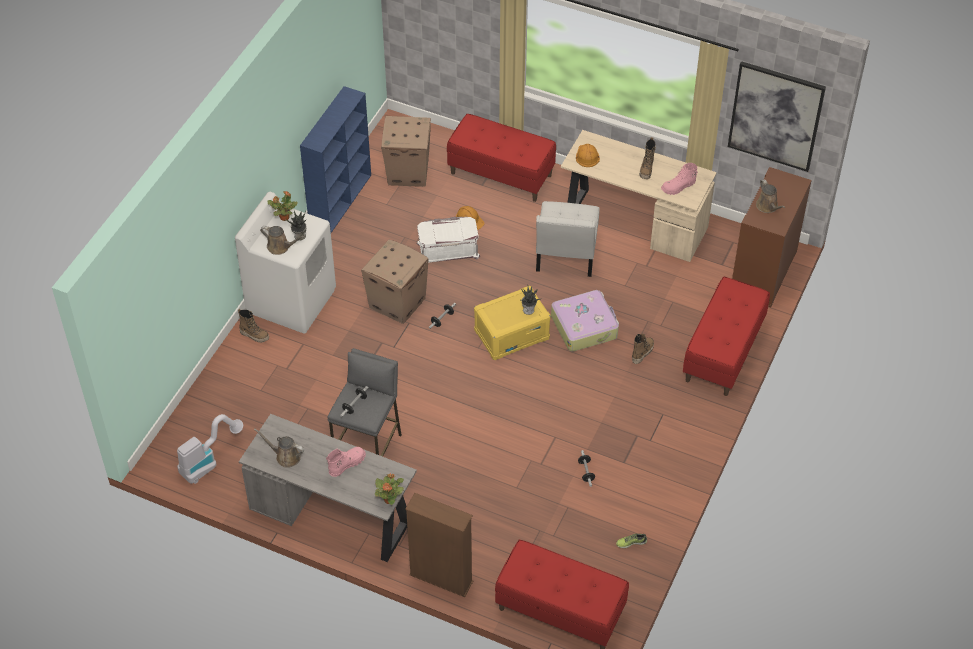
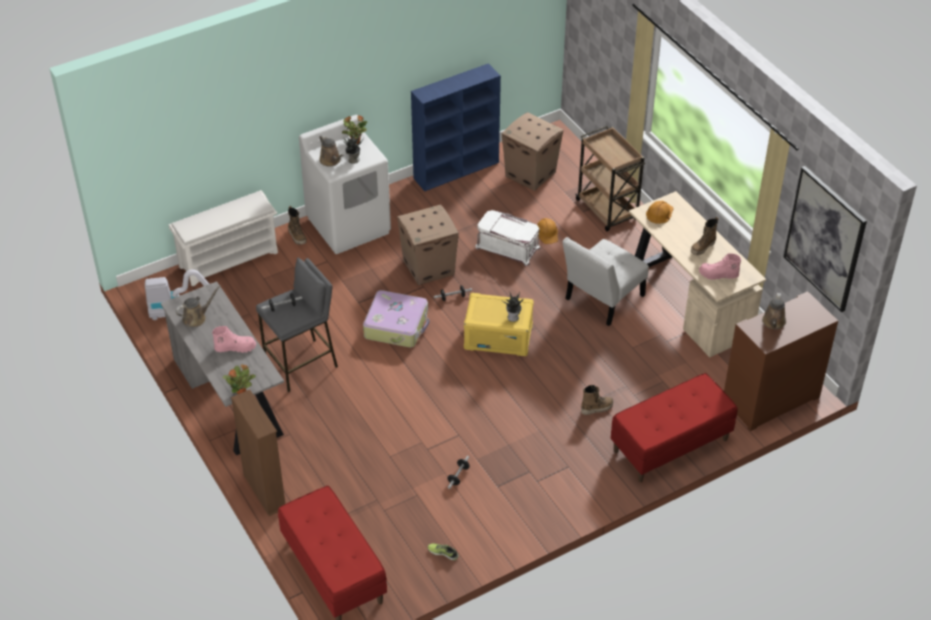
camera: 35 degrees right, 5 degrees down
brown watering can [254,428,304,468] -> brown watering can turned 90 degrees clockwise [175,285,221,327]
red bench [447,114,556,202] -> brown cart [575,126,645,231]
suitcase [551,290,619,352] -> suitcase moved to [363,290,429,348]
none -> white shoe rack [169,190,278,286]

